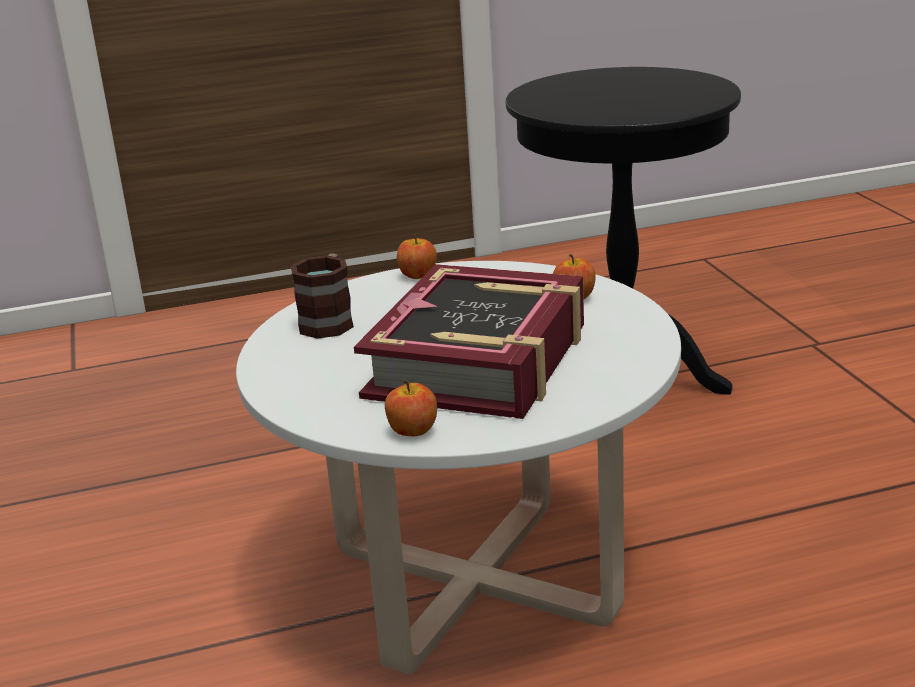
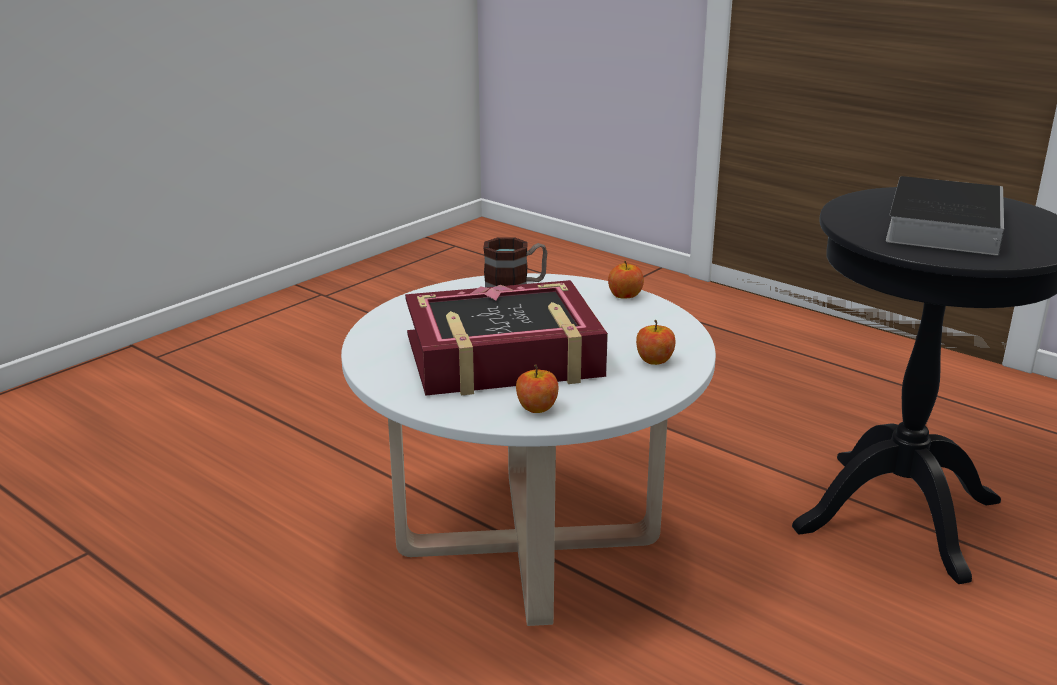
camera: 55 degrees right, 0 degrees up
apple [385,380,437,436] -> apple moved to [516,364,558,413]
none -> book [886,176,1004,256]

